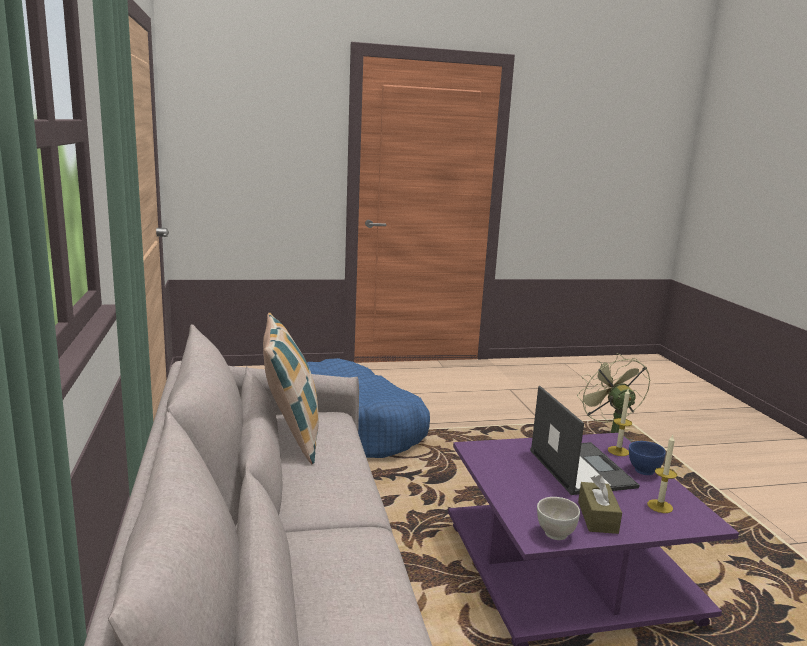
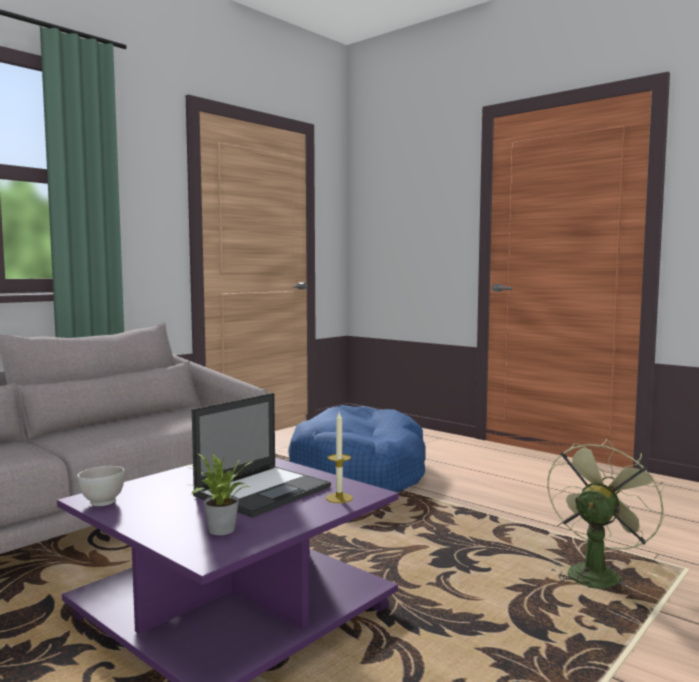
camera: 55 degrees right, 10 degrees down
pillow [263,312,319,464] -> none
brown tissue box [578,475,622,534] -> none
blue bowl [629,441,666,475] -> none
candle [647,435,677,513] -> potted plant [181,453,255,535]

